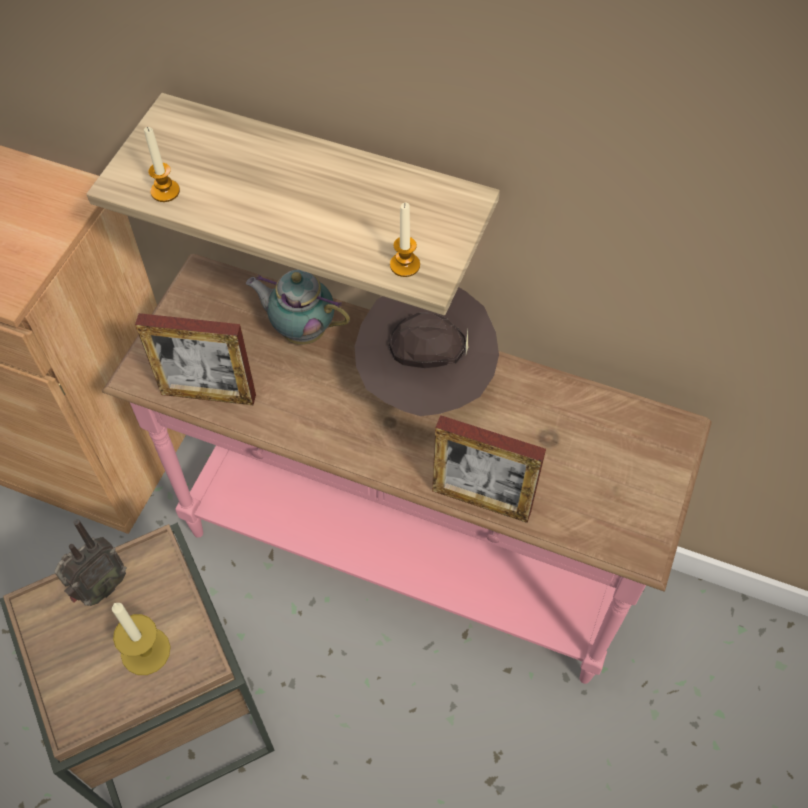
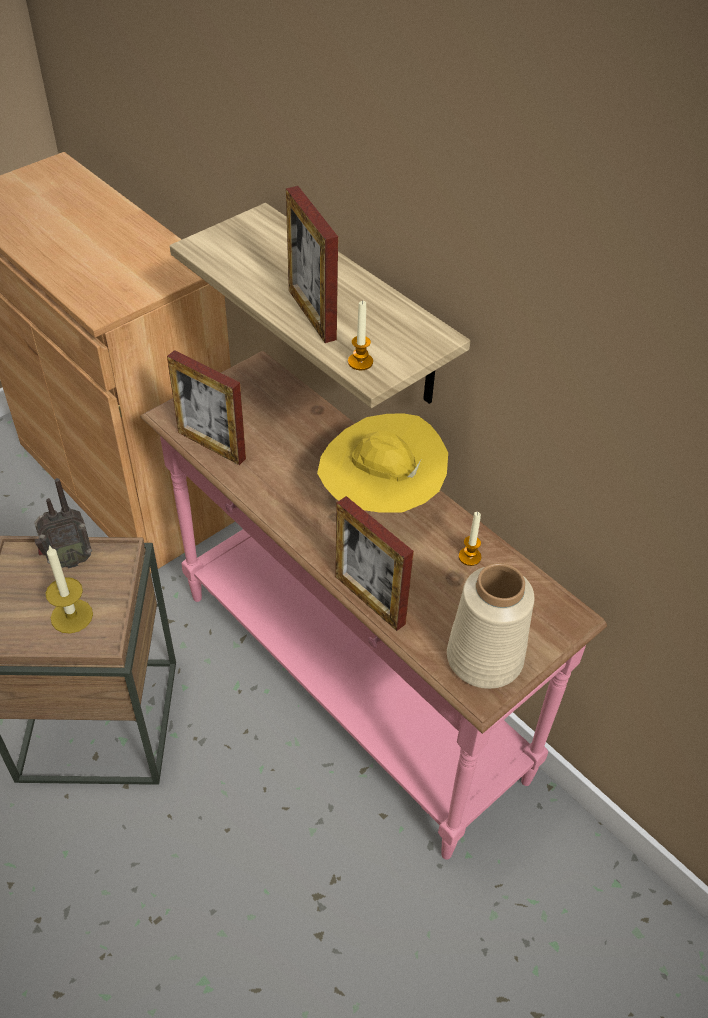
camera: 25 degrees right, 10 degrees down
candle [144,127,180,202] -> candle moved to [459,512,481,566]
teapot [246,270,350,345] -> none
brown hat [354,287,499,416] -> yellow hat [317,414,448,513]
none -> picture frame [286,186,338,343]
none -> beige vase [447,563,534,689]

